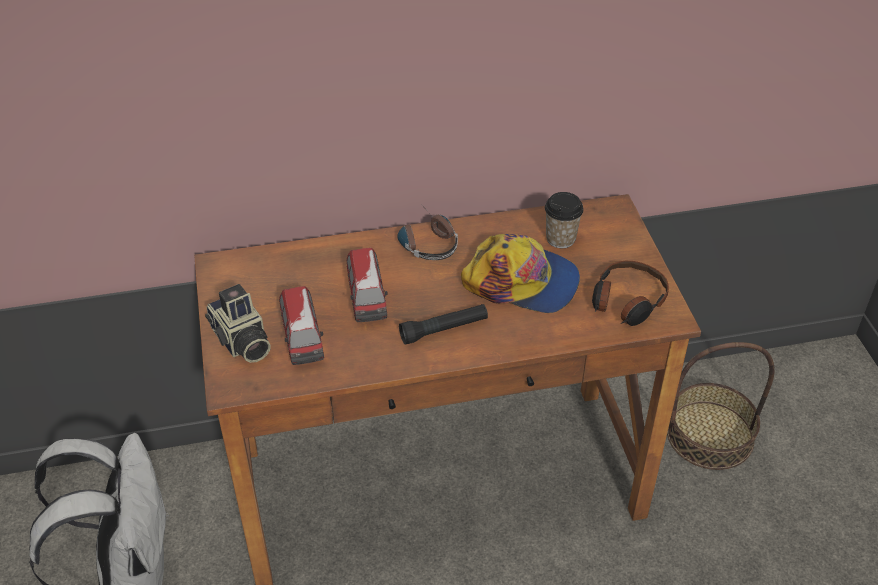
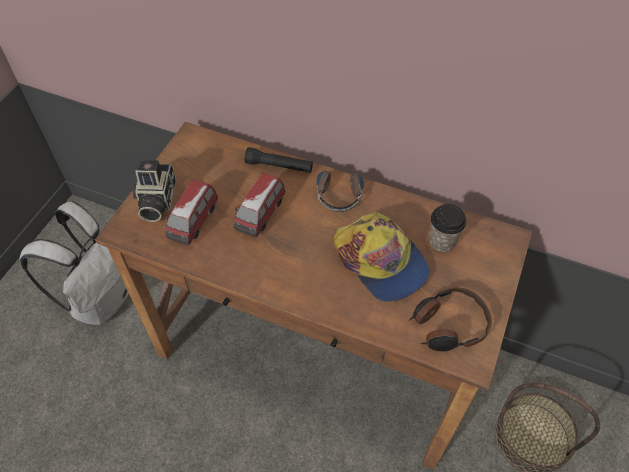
camera: 35 degrees right, 10 degrees up
black flashlight [399,304,488,345] -> black flashlight moved to [245,147,313,173]

